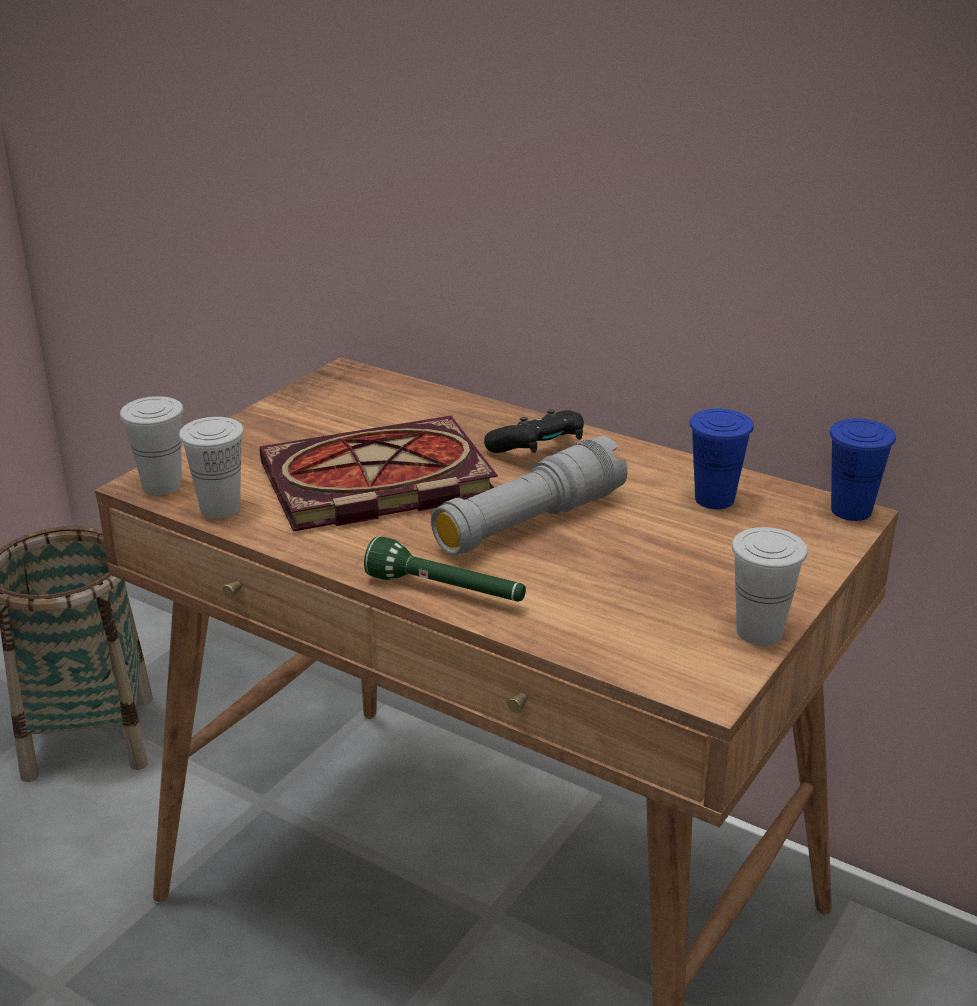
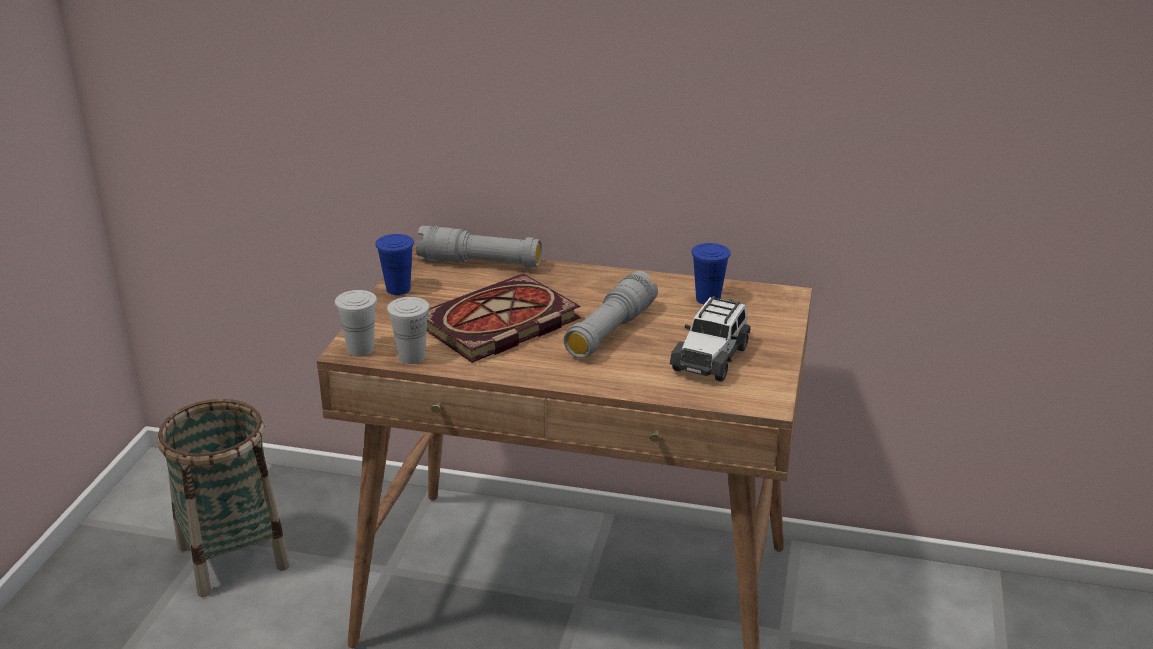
camera: 20 degrees left, 0 degrees up
green flashlight [364,536,526,602] -> none
black game controller [484,409,584,453] -> none
white cup [731,527,808,646] -> none
blue cup [829,419,896,521] -> blue cup moved to [375,234,414,295]
none -> grey flashlight [416,225,542,268]
none -> toy car [670,296,750,382]

